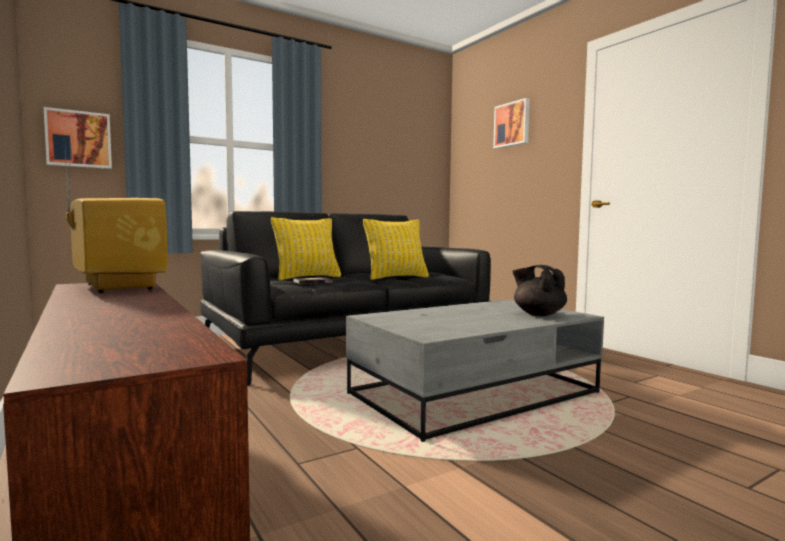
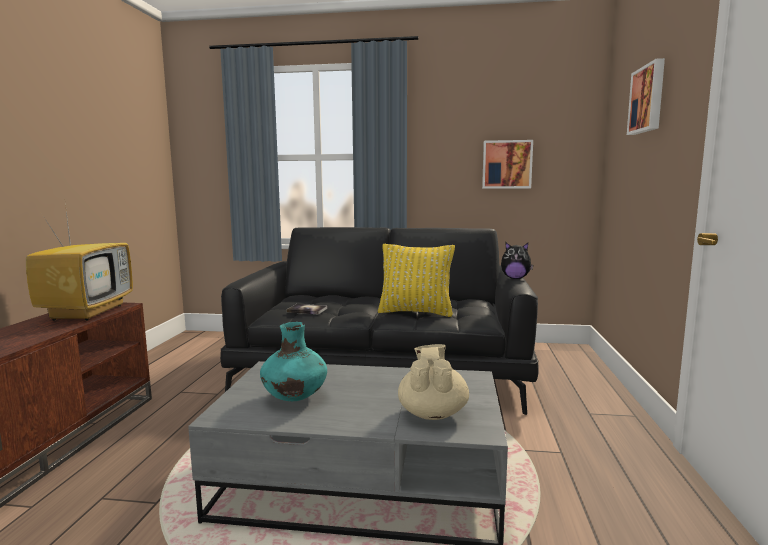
camera: 40 degrees right, 5 degrees up
picture [44,107,112,169] -> picture moved to [482,140,533,189]
yellow pillow [271,217,341,280] -> none
black teapot [512,265,567,316] -> beige teapot [398,344,469,420]
none -> turquoise vase [260,322,327,401]
none -> plush toy [501,243,533,279]

